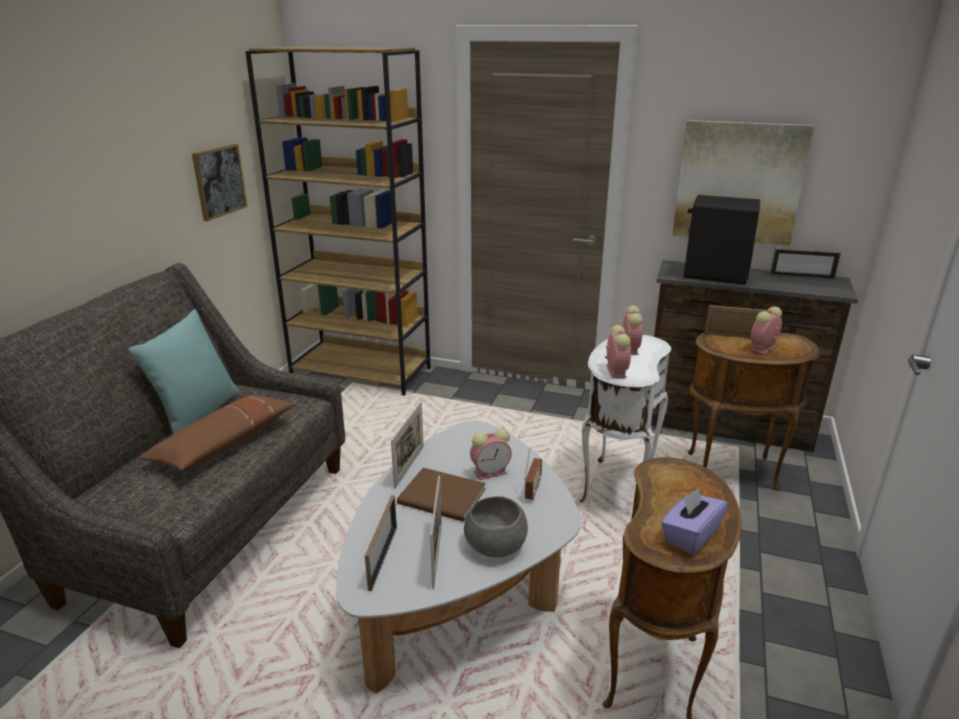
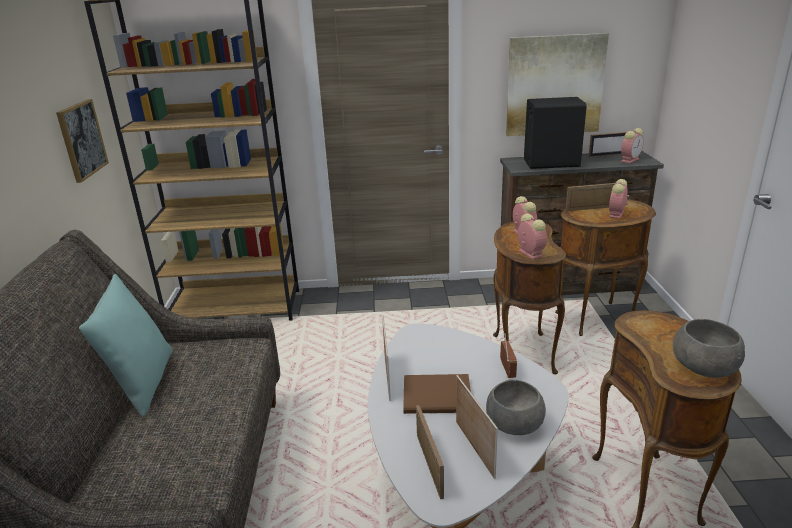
camera: 20 degrees left, 0 degrees up
brown pillow [139,395,296,470] -> none
alarm clock [470,429,512,480] -> alarm clock moved to [621,128,643,163]
white side table [580,335,671,503] -> brown side table [493,222,566,374]
purple tissue box [661,487,728,555] -> grey bowl [673,319,745,378]

